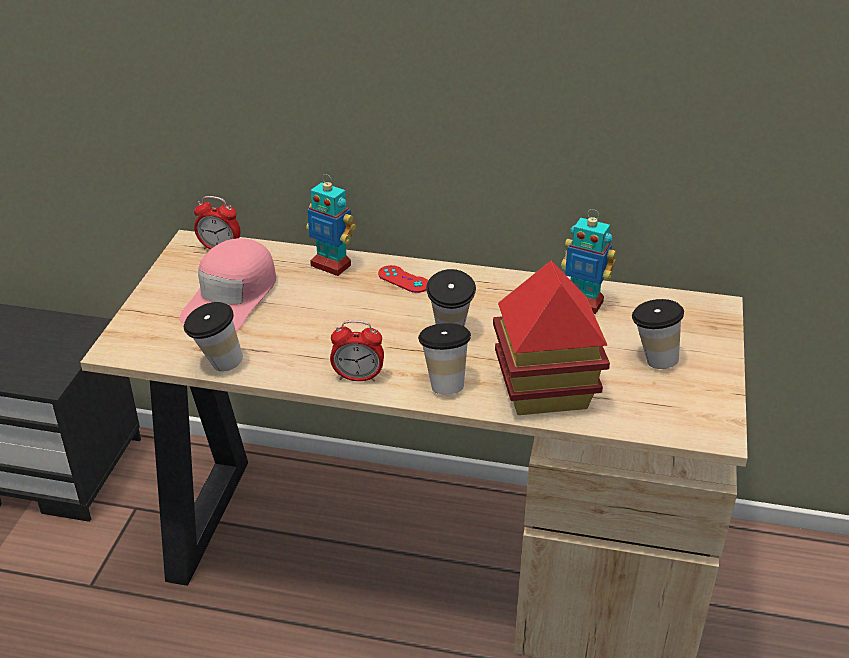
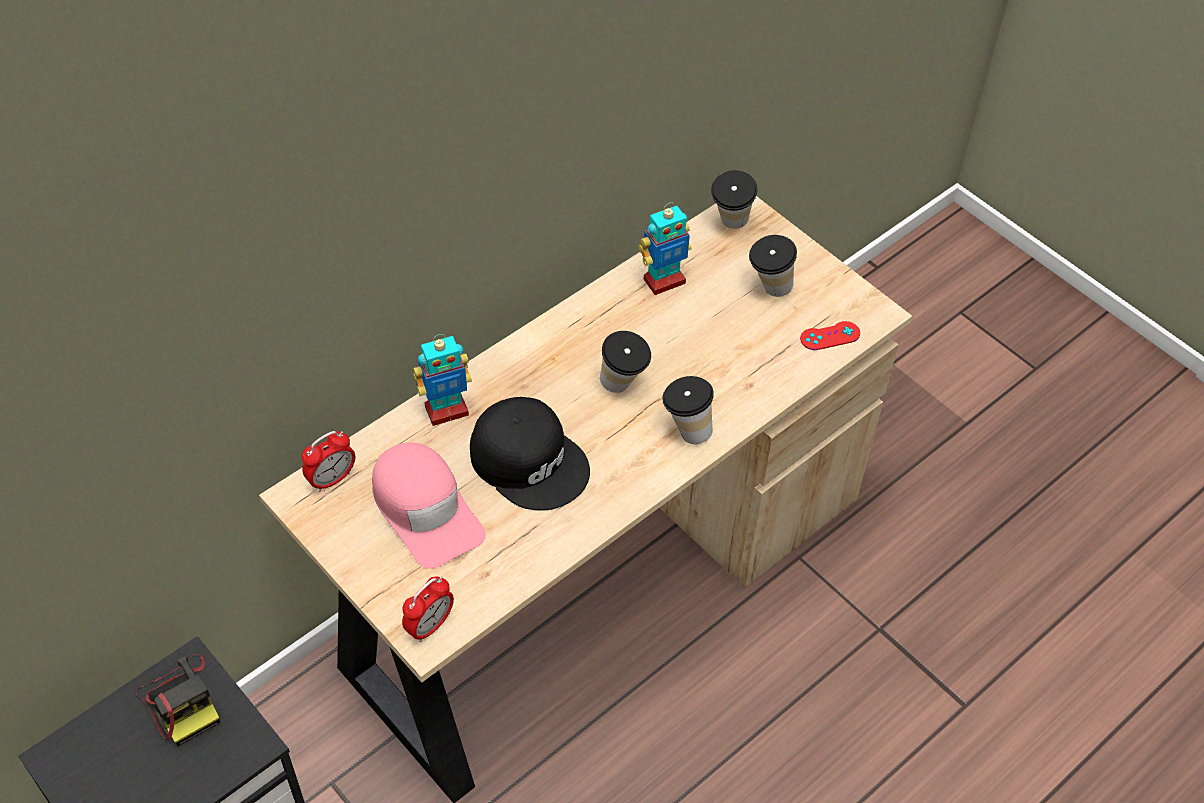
camera: 55 degrees left, 15 degrees up
cup [184,302,243,372] -> cup moved to [711,170,758,229]
alarm clock [330,320,384,382] -> alarm clock moved to [402,577,454,642]
red game controller [378,265,428,293] -> red game controller moved to [800,321,860,350]
toy house [493,261,610,415] -> none
none -> camera [136,654,220,746]
none -> black cap [470,397,590,511]

